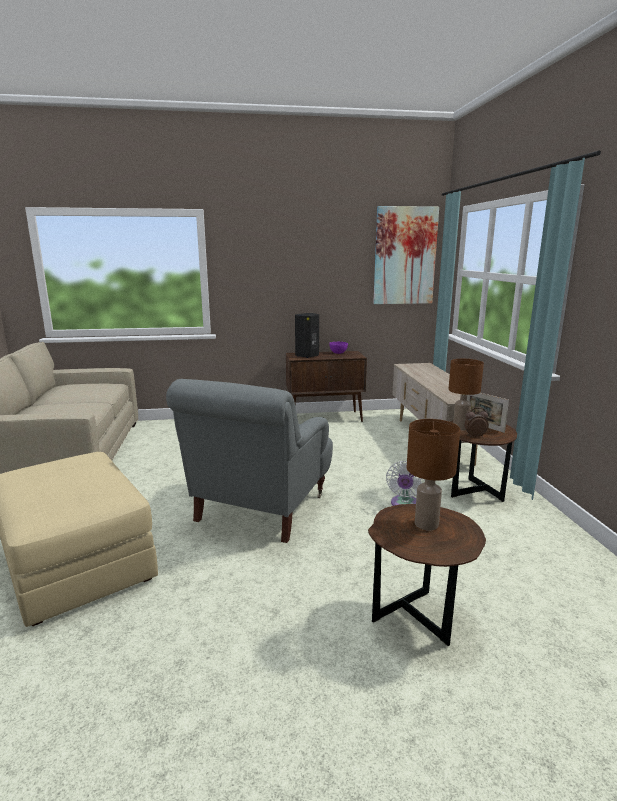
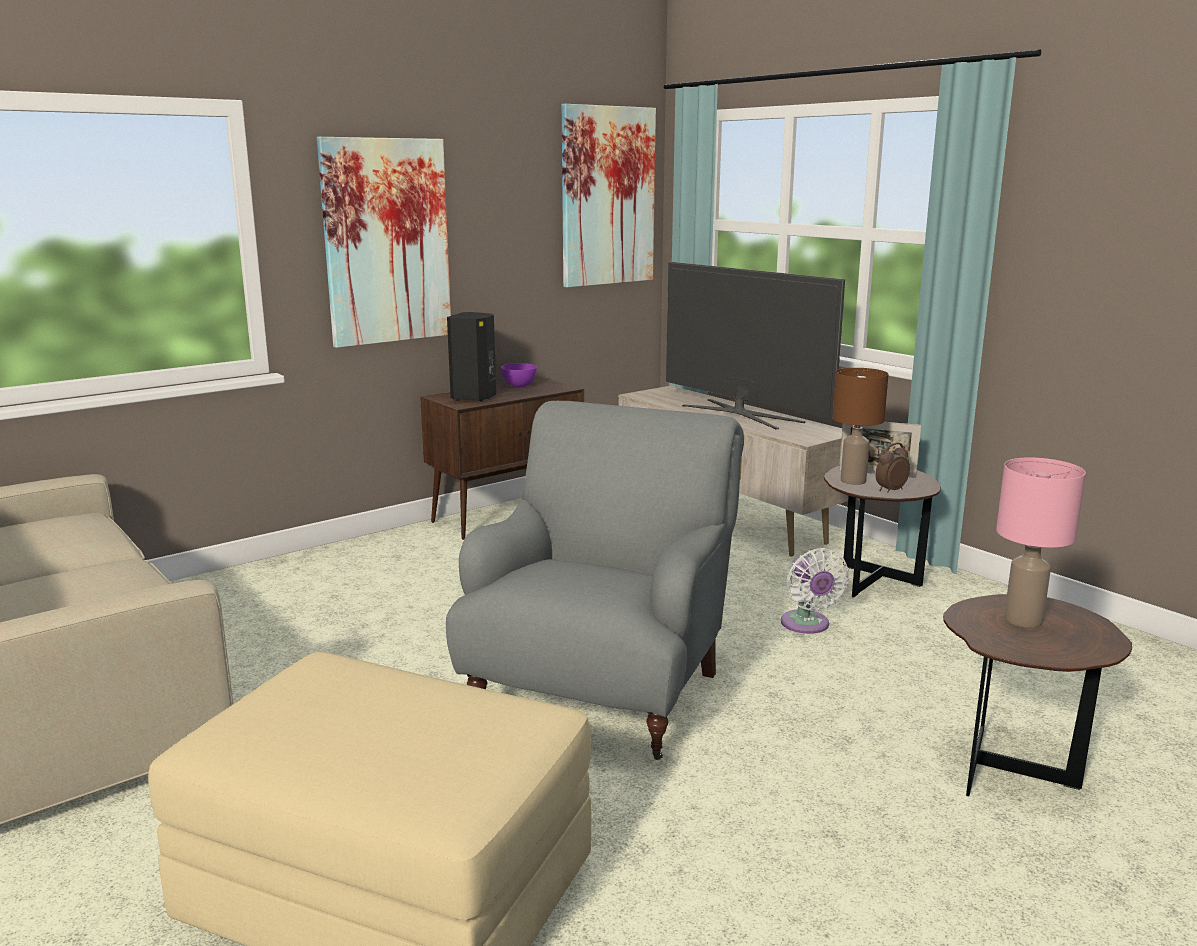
camera: 30 degrees left, 0 degrees up
grey armchair [166,379,333,543] -> grey armchair turned 150 degrees counterclockwise [446,401,744,760]
brown table lamp [407,419,460,530] -> pink table lamp [996,457,1086,628]
none -> picture [317,137,451,348]
none -> television [666,262,845,430]

